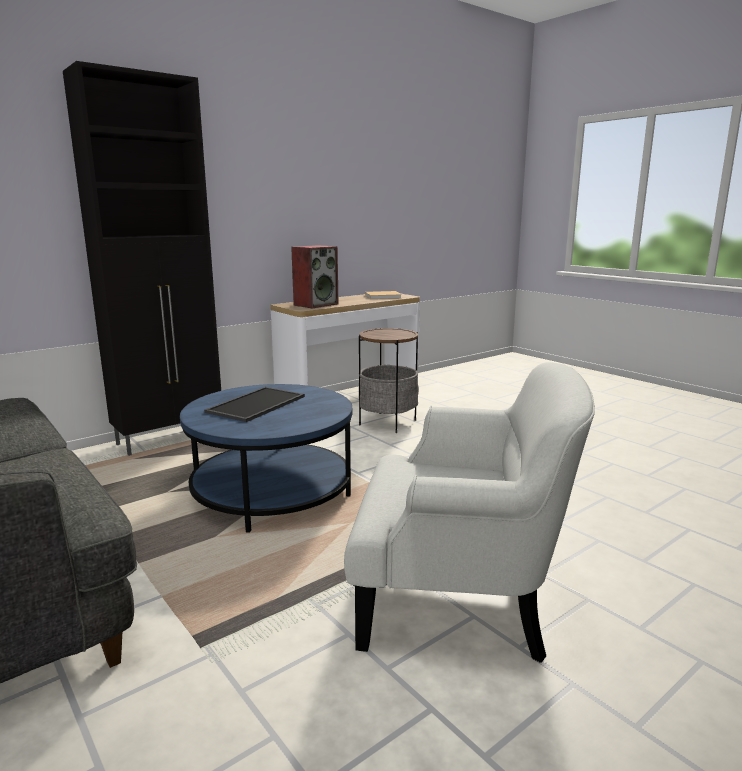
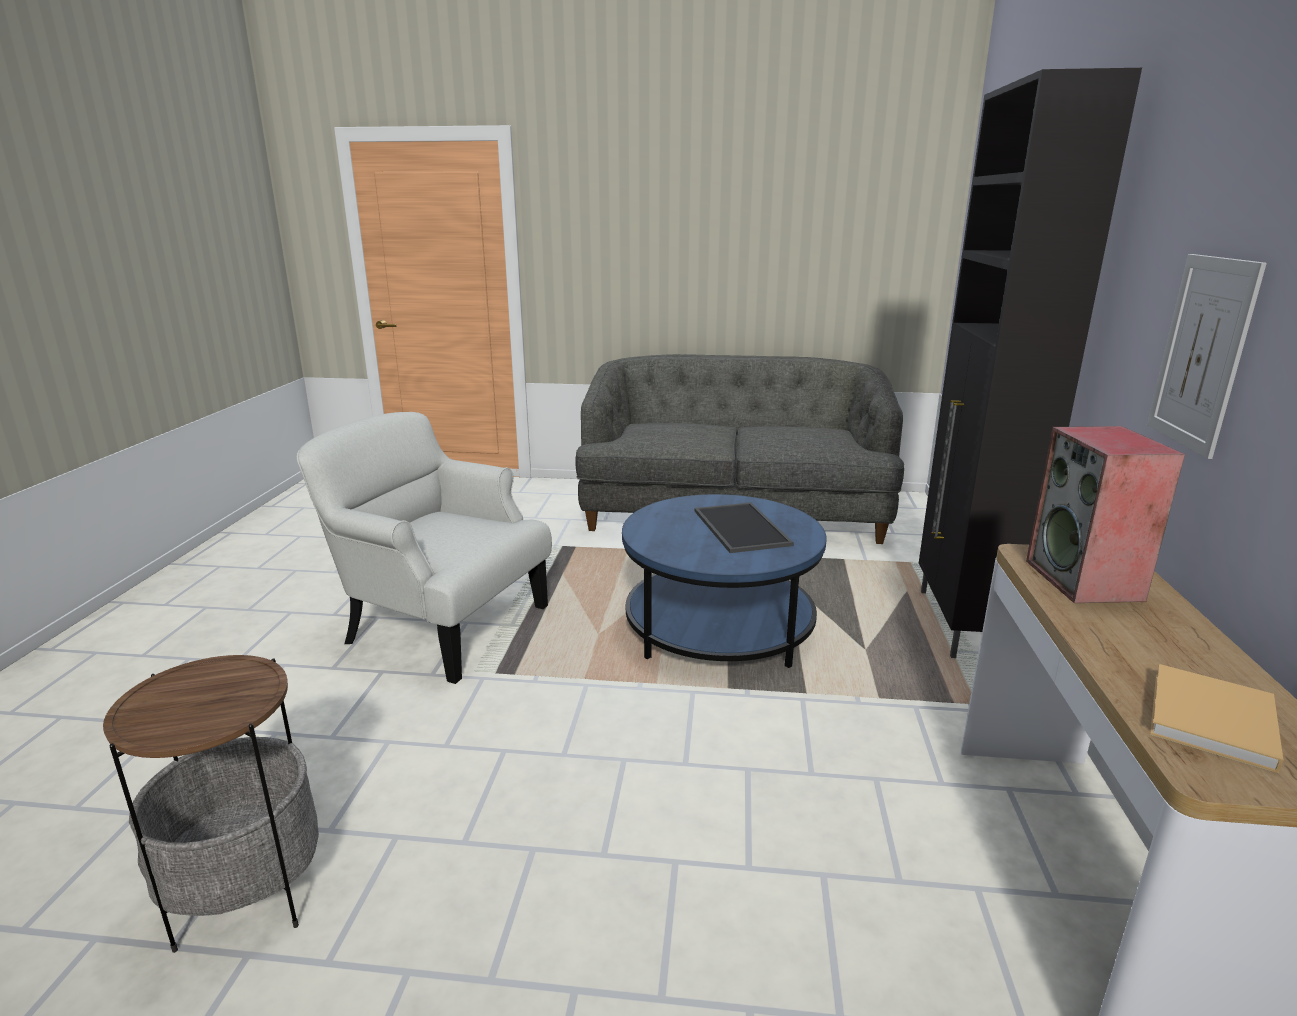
camera: 135 degrees right, 5 degrees up
white armchair [344,362,595,663] -> white armchair turned 60 degrees clockwise [297,412,552,684]
side table [359,328,419,433] -> side table moved to [103,655,319,953]
none -> picture [1147,254,1267,459]

